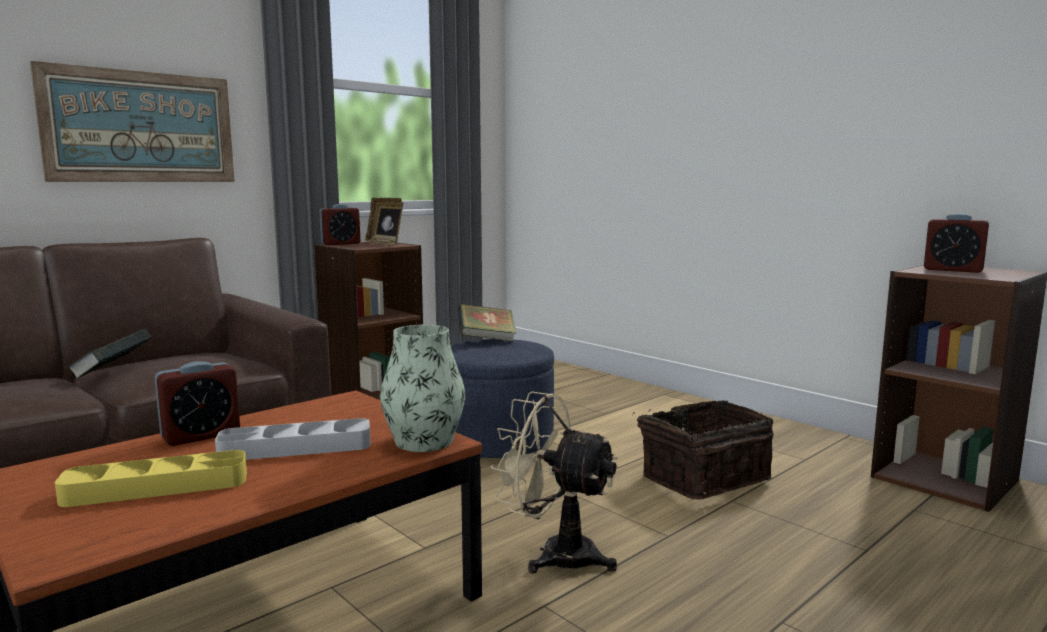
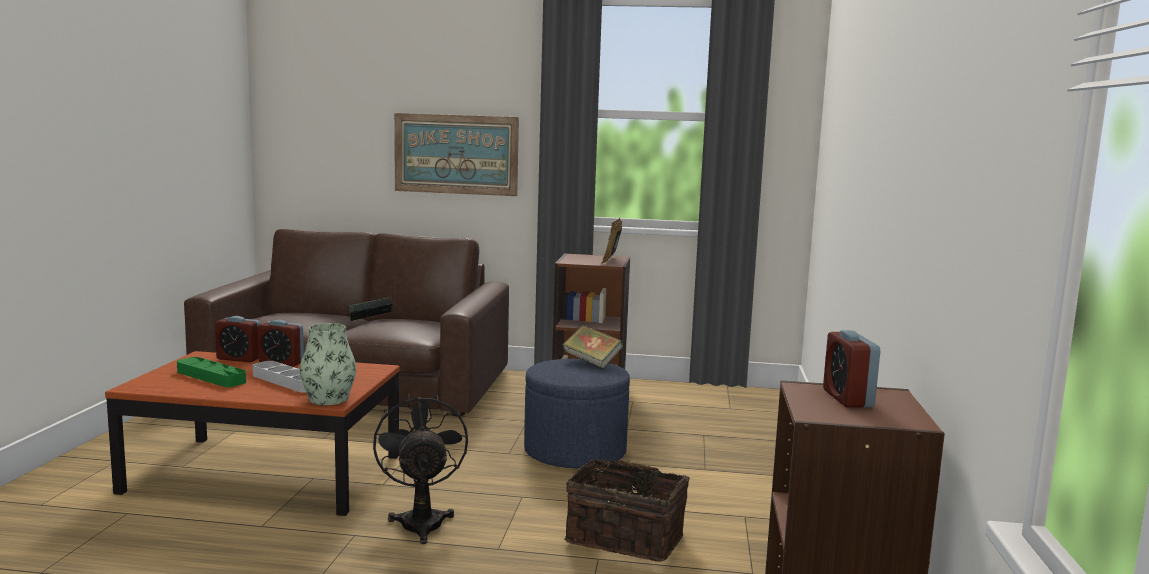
camera: 50 degrees right, 0 degrees up
yellow tray [55,450,247,507] -> green tray [177,357,246,387]
alarm clock [319,204,360,245] -> alarm clock moved to [215,316,261,362]
beige fan [490,391,618,574] -> black fan [373,394,468,544]

